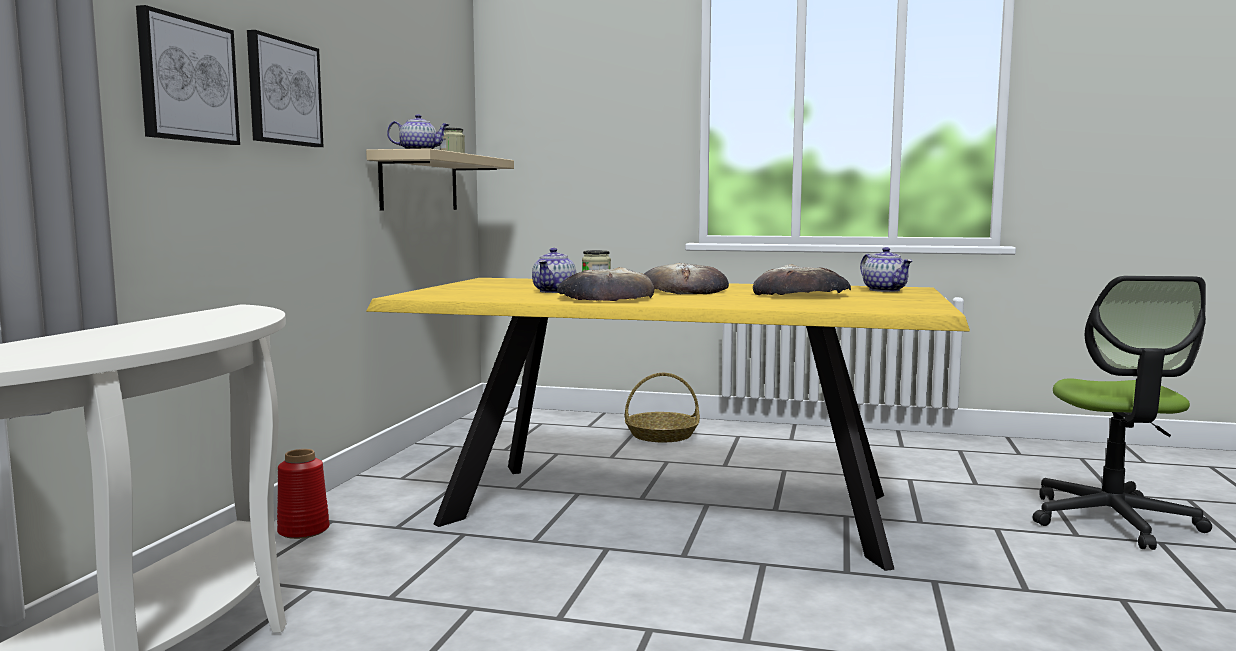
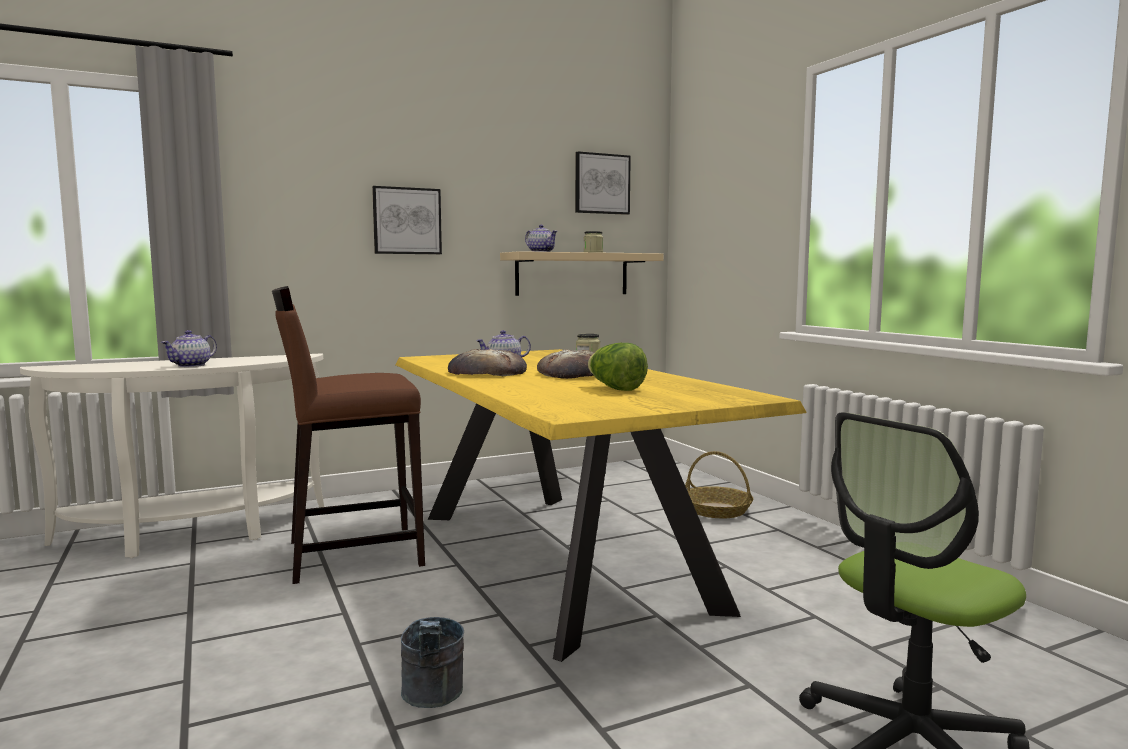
camera: 50 degrees right, 0 degrees up
picture [136,5,240,145] -> picture moved to [575,151,631,215]
red vase [277,449,330,539] -> none
bread [753,264,851,295] -> lettuce [588,343,648,391]
teapot [860,247,913,292] -> teapot moved to [161,330,217,367]
none -> brown stool [272,286,425,584]
none -> grey bucket [401,617,464,708]

